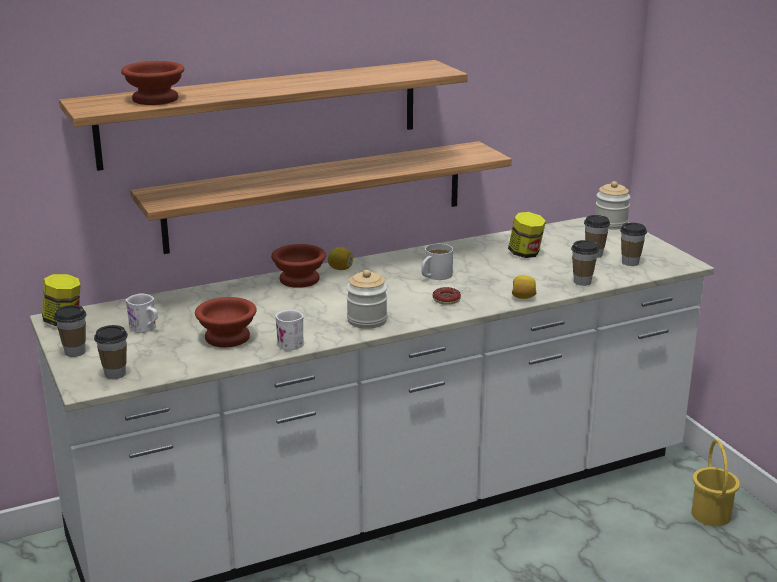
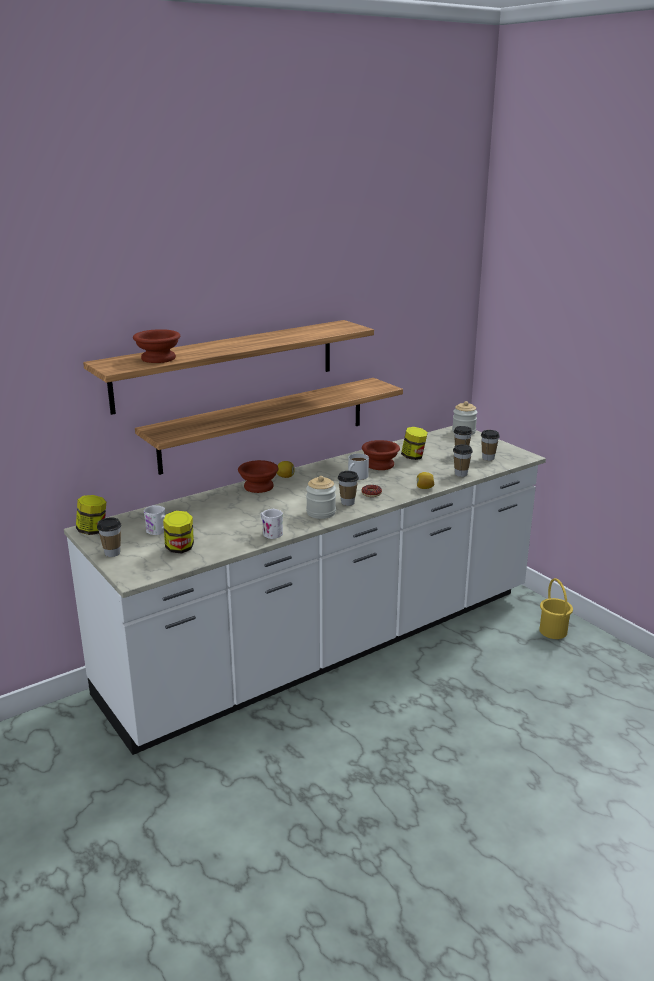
camera: 10 degrees left, 0 degrees up
cup [94,325,128,379] -> cup moved to [338,471,359,506]
brown bowl [195,297,257,348] -> brown bowl moved to [362,440,400,470]
none -> jar [163,511,194,554]

